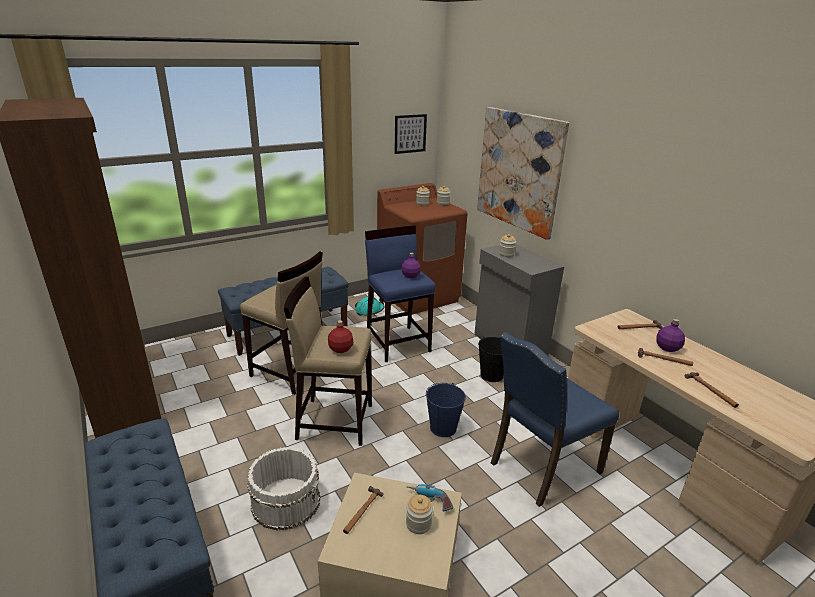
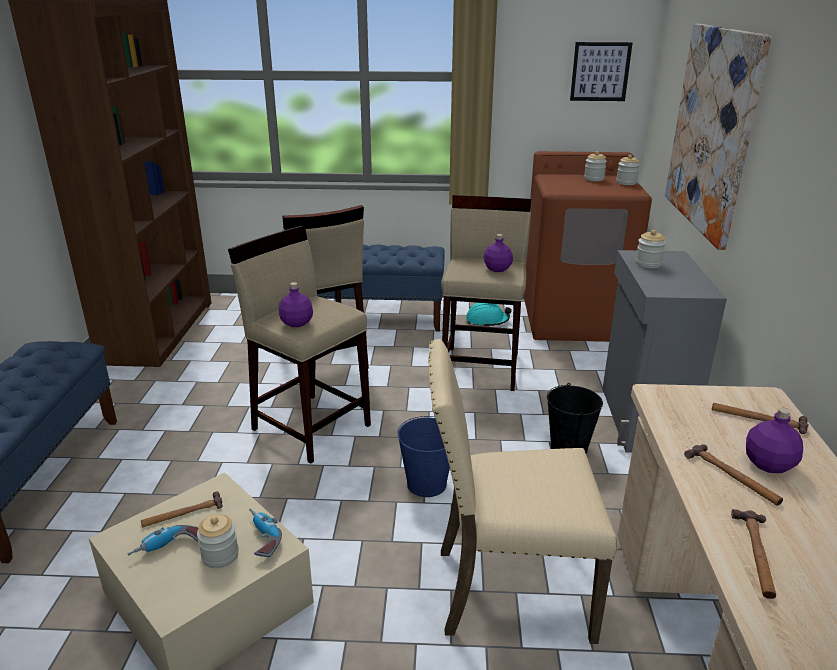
camera: 35 degrees right, 0 degrees up
white bucket [247,447,320,531] -> none
red bottle [328,320,353,353] -> purple bottle [279,282,313,327]
blue stool [365,225,435,362] -> beige stool [441,195,531,391]
blue chair [491,332,619,507] -> beige chair [428,339,618,644]
none -> power drill [127,525,199,556]

